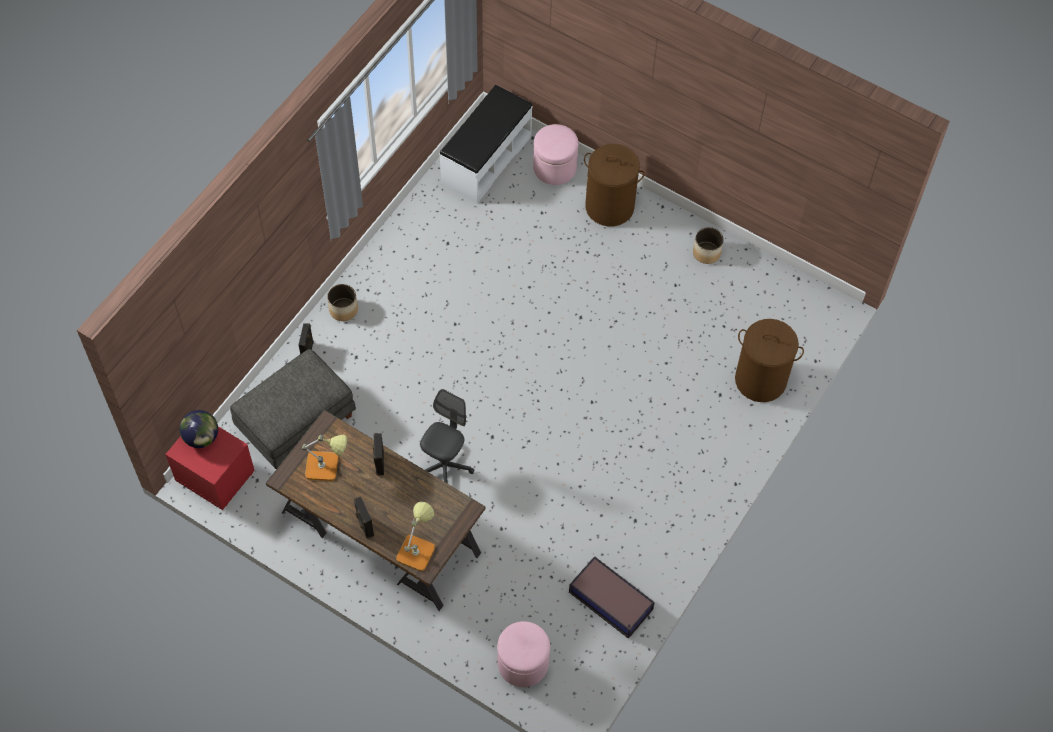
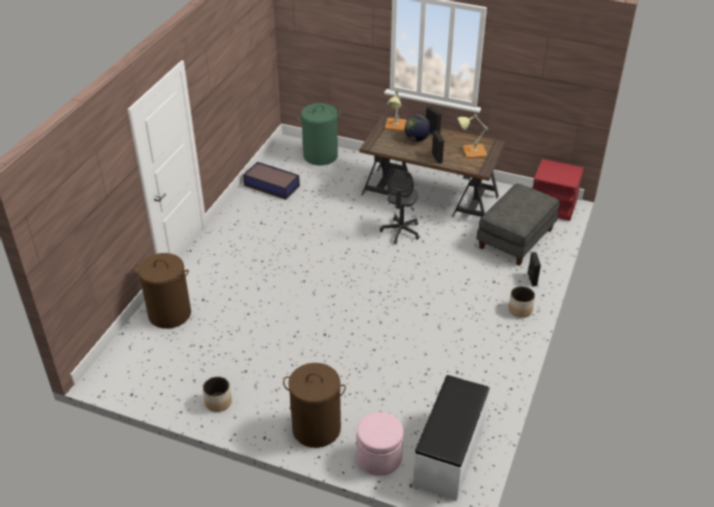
camera: 170 degrees right, 20 degrees down
globe [179,410,218,448] -> globe moved to [405,115,431,141]
pink ottoman [497,621,550,687] -> green laundry basket [298,103,341,166]

